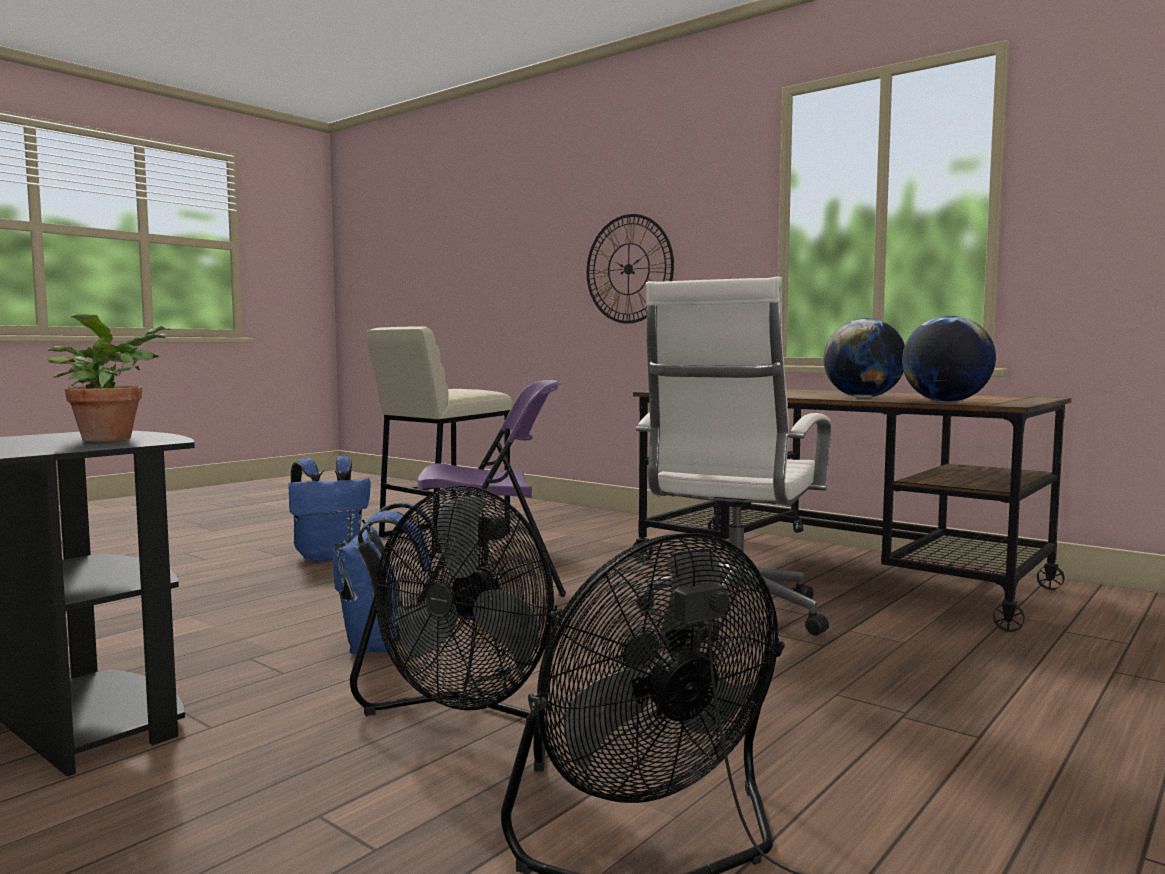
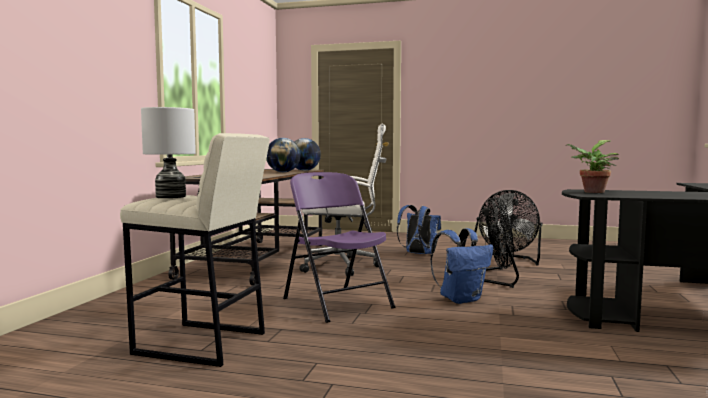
camera: 115 degrees left, 0 degrees up
blue backpack [288,456,371,562] -> blue backpack moved to [397,205,441,254]
wall clock [587,214,674,324] -> none
none -> grey table lamp [141,107,196,198]

